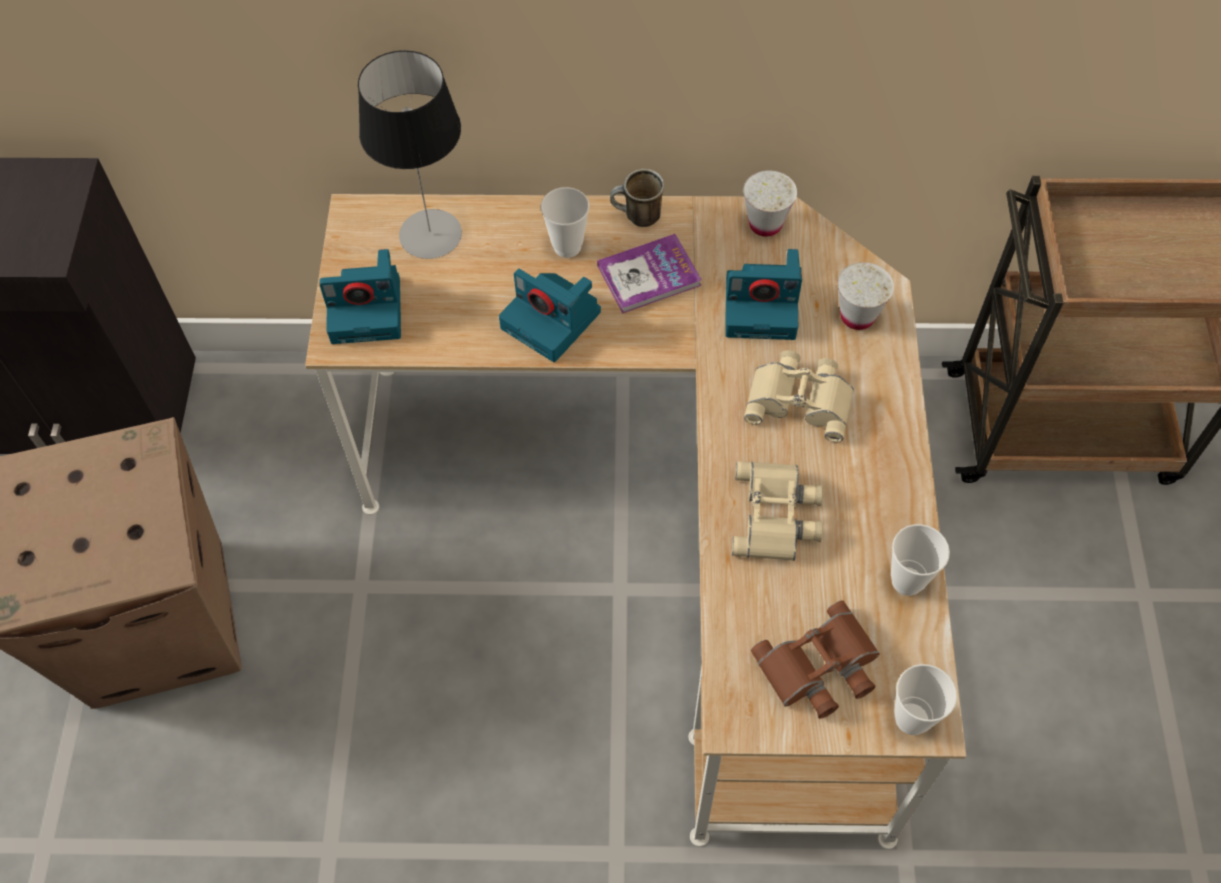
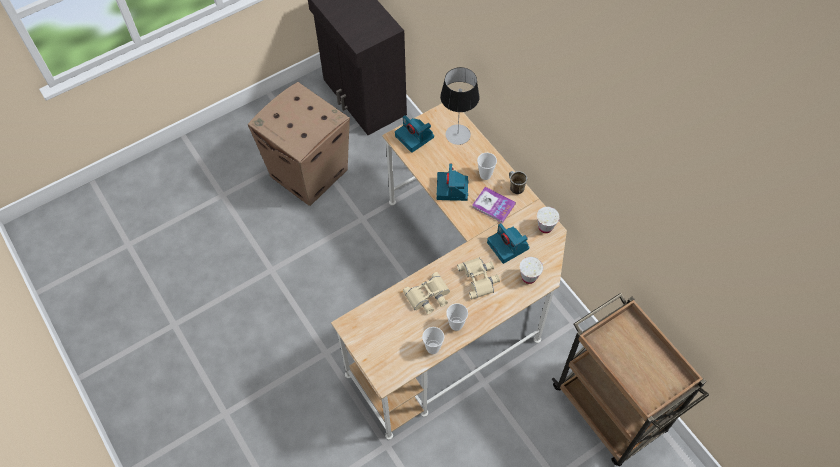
camera: 55 degrees right, 0 degrees up
brown binoculars [751,600,880,718] -> none
cup [894,664,957,735] -> cup moved to [446,303,468,331]

